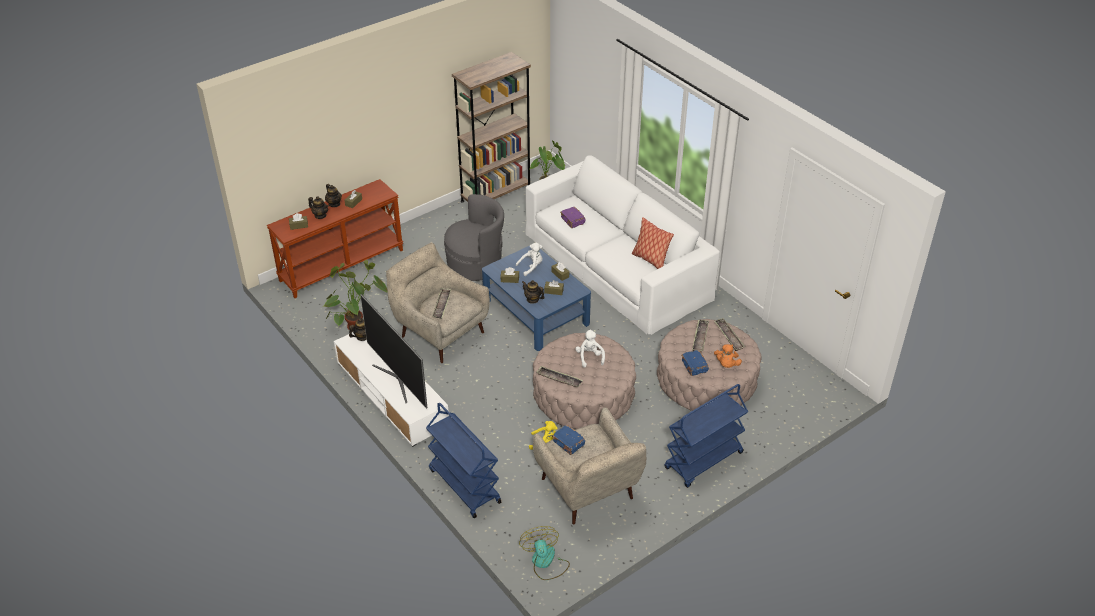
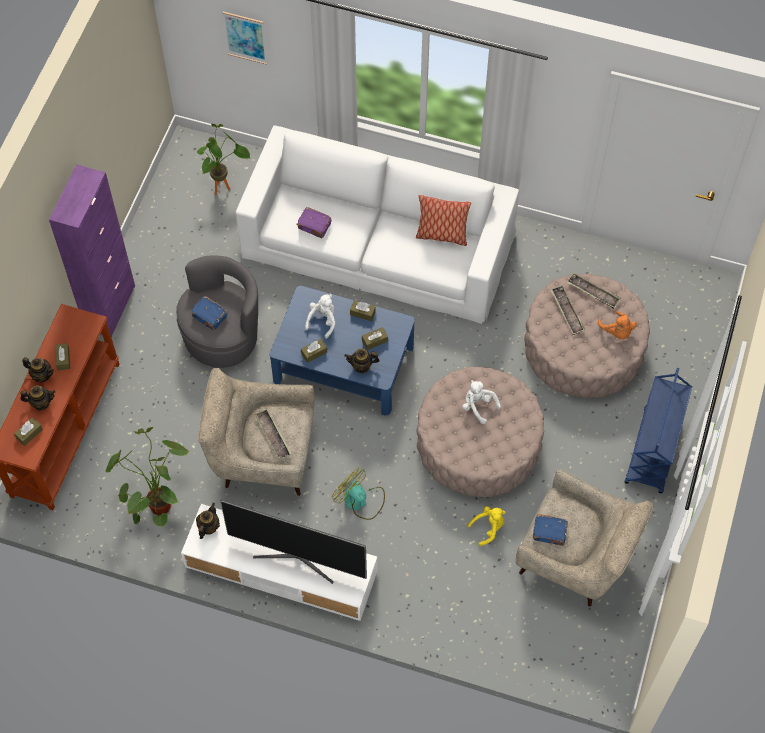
camera: 35 degrees left, 20 degrees up
blue cart [426,403,501,518] -> none
brown bookcase [452,52,531,203] -> none
fan [519,526,570,580] -> fan moved to [332,468,385,520]
tray [536,366,583,387] -> none
blue book [681,350,709,376] -> blue book moved to [190,296,228,331]
none -> purple cabinet [49,165,135,338]
none -> picture [223,12,267,65]

